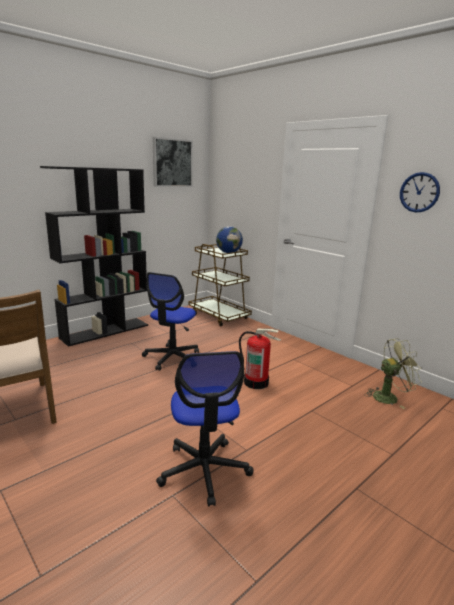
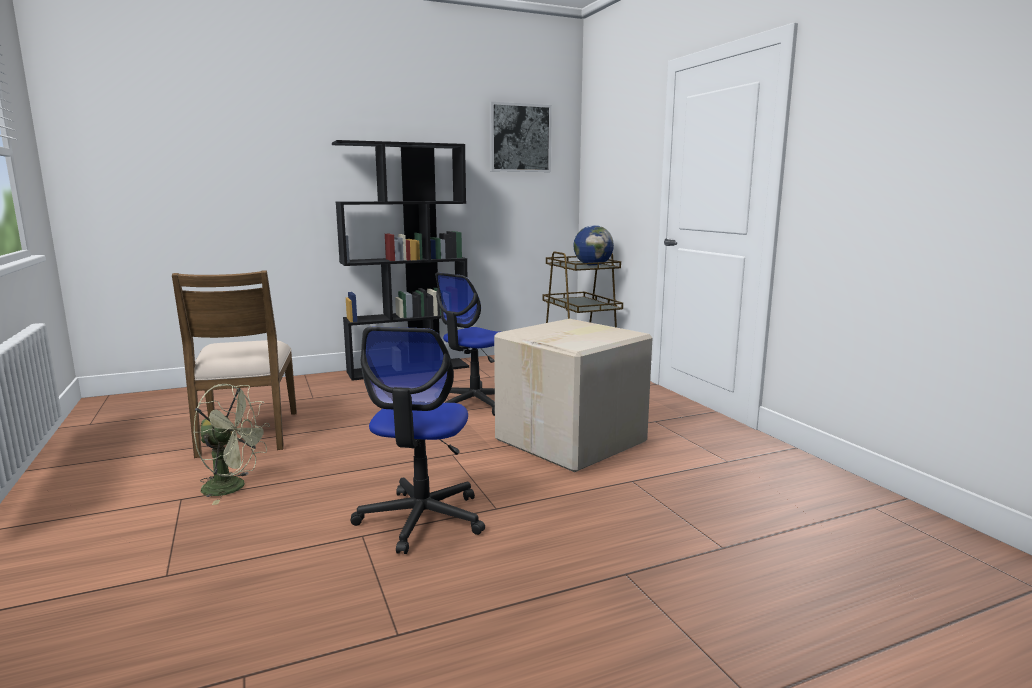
camera: 20 degrees right, 5 degrees down
fire extinguisher [239,329,281,389] -> cardboard box [494,319,652,472]
green fan [366,338,422,409] -> green fan moved to [193,384,270,505]
wall clock [400,172,440,212] -> none

